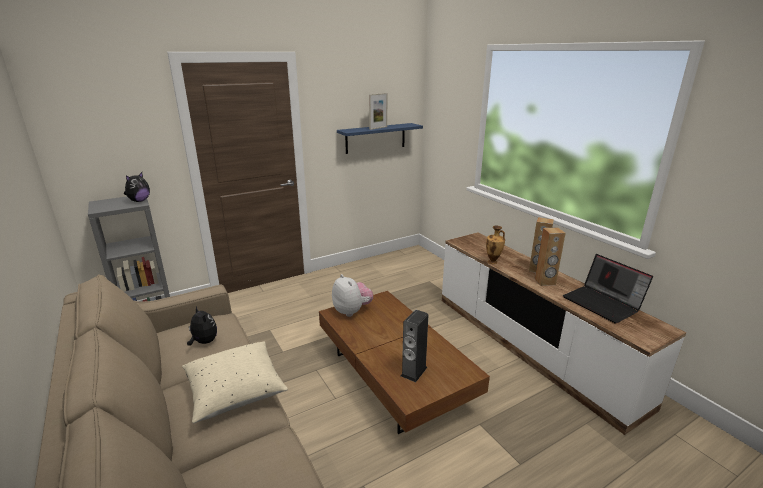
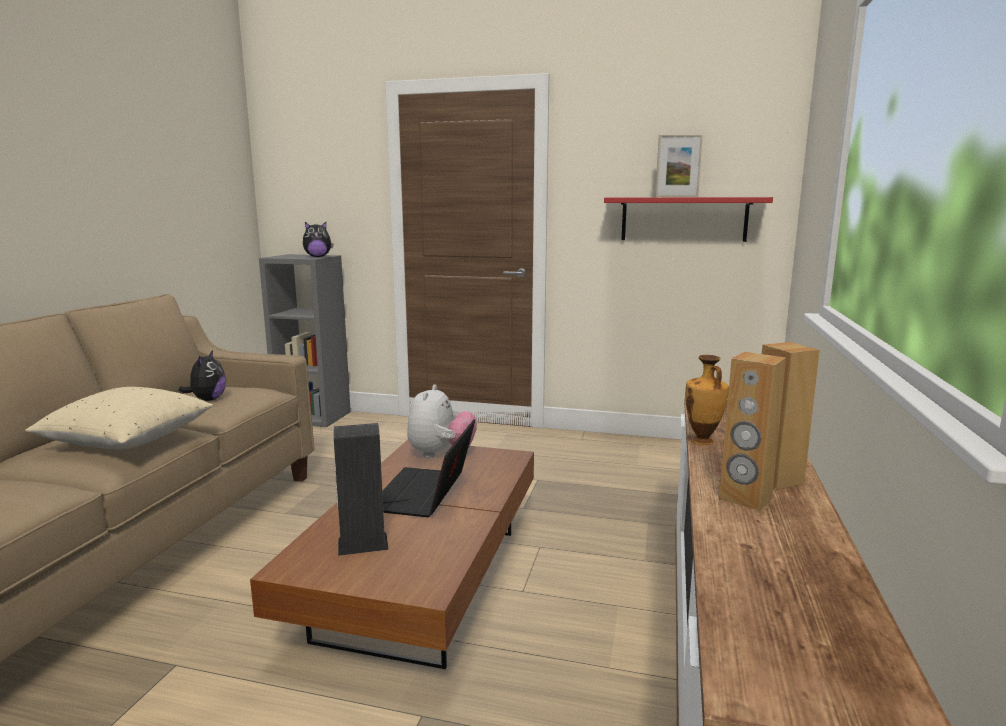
camera: 45 degrees right, 10 degrees down
blue shelf [337,123,423,154] -> red shelf [604,197,773,242]
laptop [563,254,653,324] -> laptop moved to [382,420,475,517]

